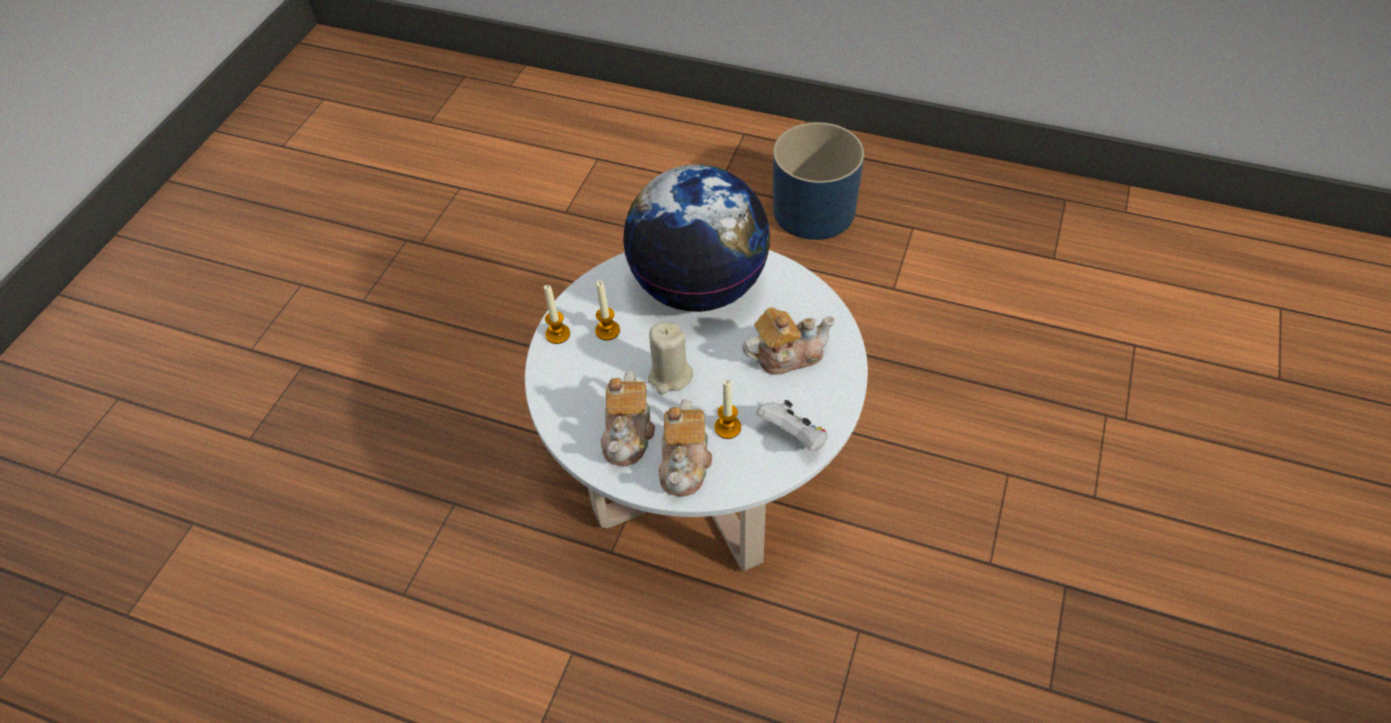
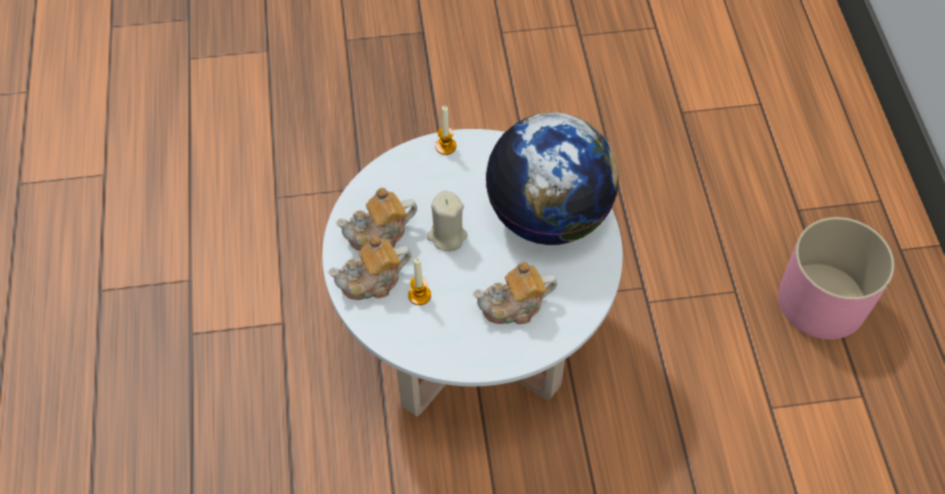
camera: 60 degrees right, 5 degrees up
candle [595,281,620,340] -> none
teapot [742,307,835,375] -> teapot turned 120 degrees clockwise [472,262,557,324]
white game controller [756,400,827,451] -> none
blue planter [773,122,864,240] -> pink planter [778,217,894,339]

